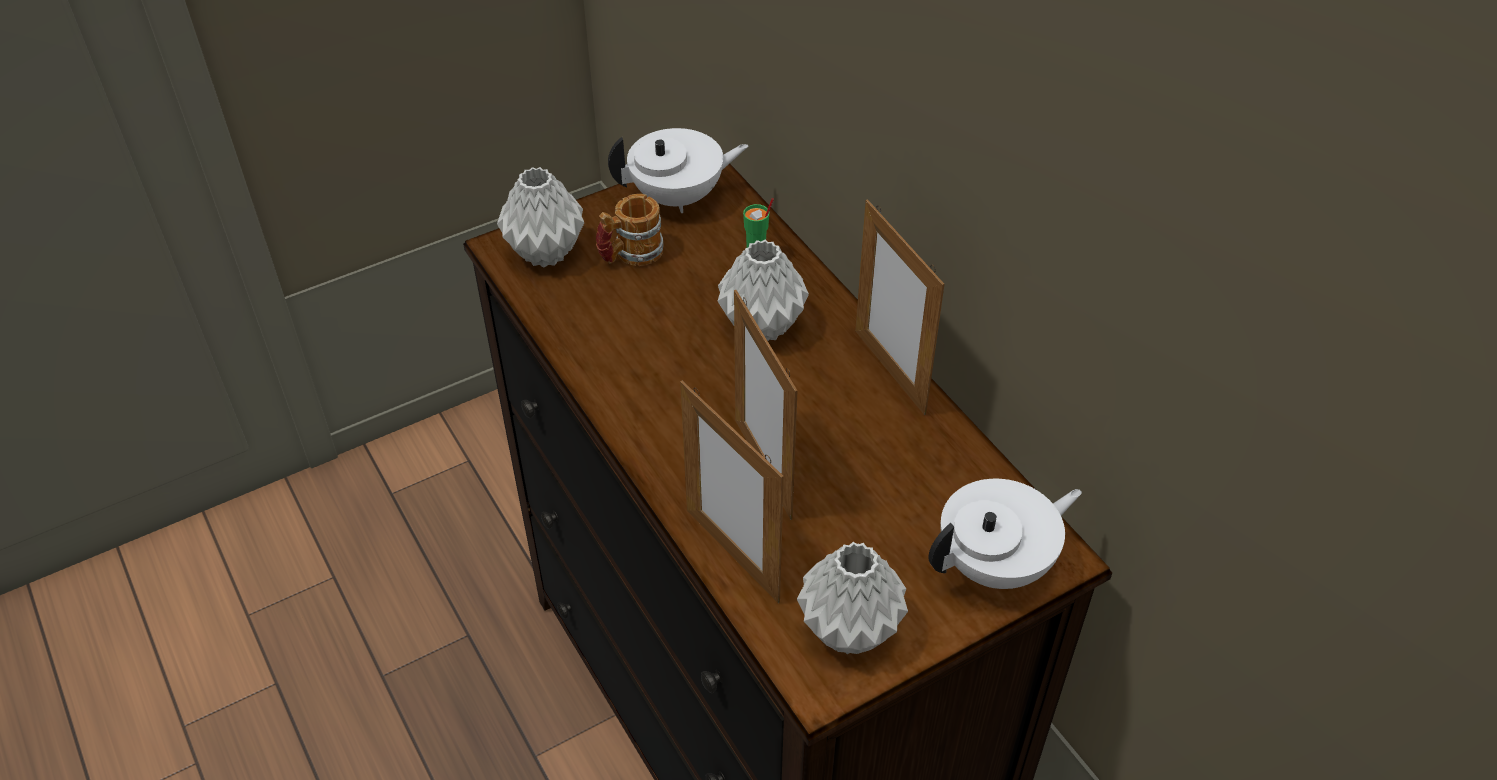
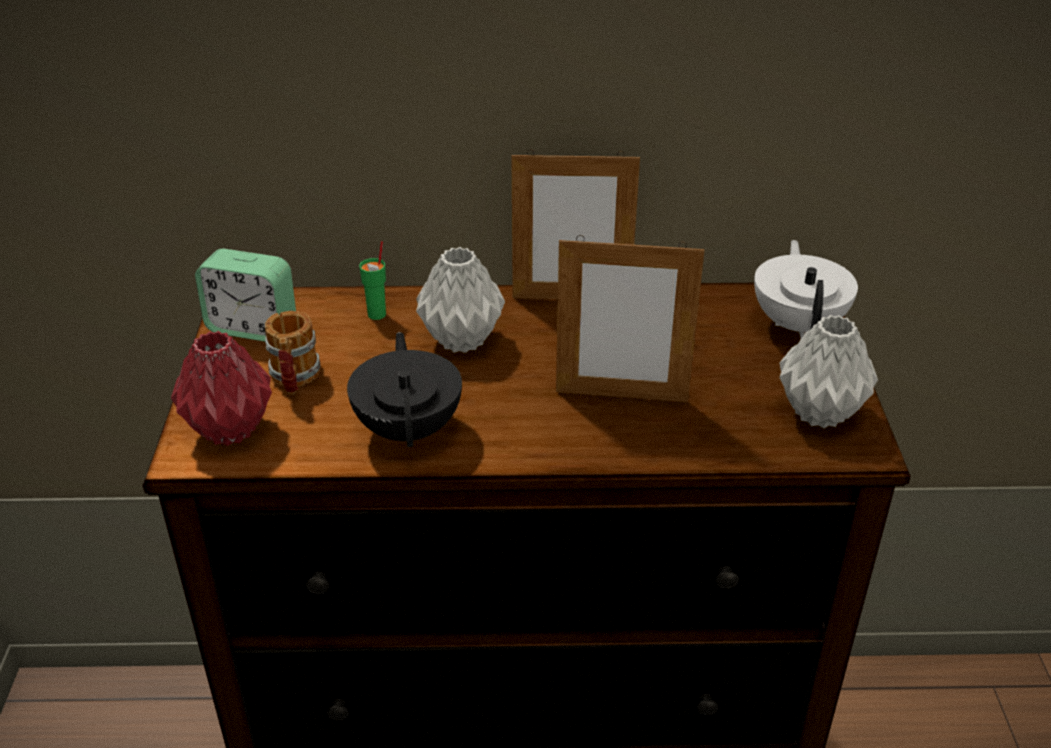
camera: 60 degrees left, 10 degrees down
grey vase [497,167,584,267] -> red vase [171,331,272,446]
white teapot [608,128,748,213] -> alarm clock [195,249,296,342]
picture frame [680,381,784,603] -> none
none -> black teapot [347,332,462,447]

